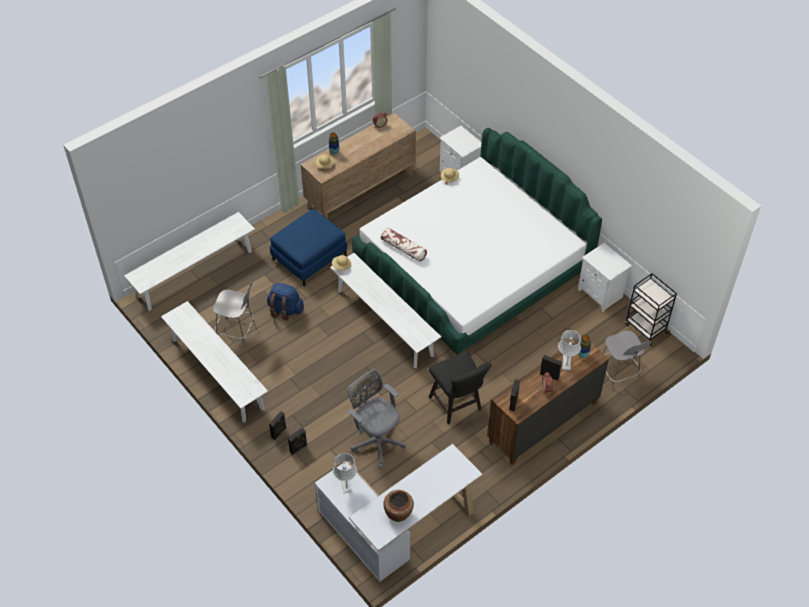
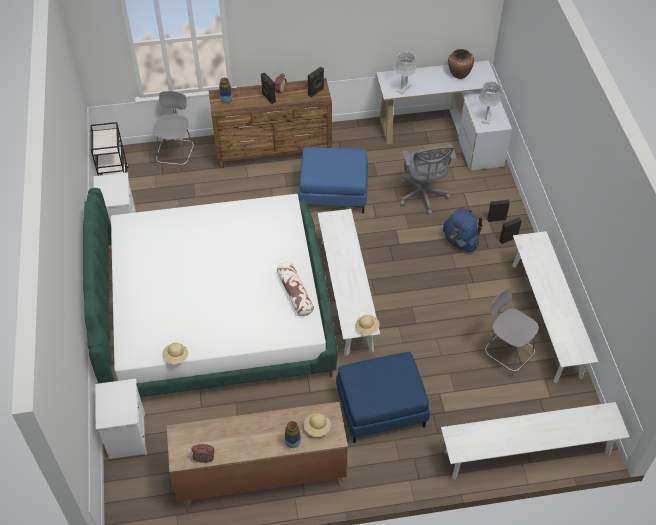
camera: 150 degrees left, 0 degrees up
blue backpack [267,283,304,320] -> blue backpack moved to [443,208,483,252]
black chair [429,352,491,424] -> blue ottoman [299,147,368,214]
grey table lamp [558,330,581,370] -> grey table lamp moved to [395,52,416,94]

